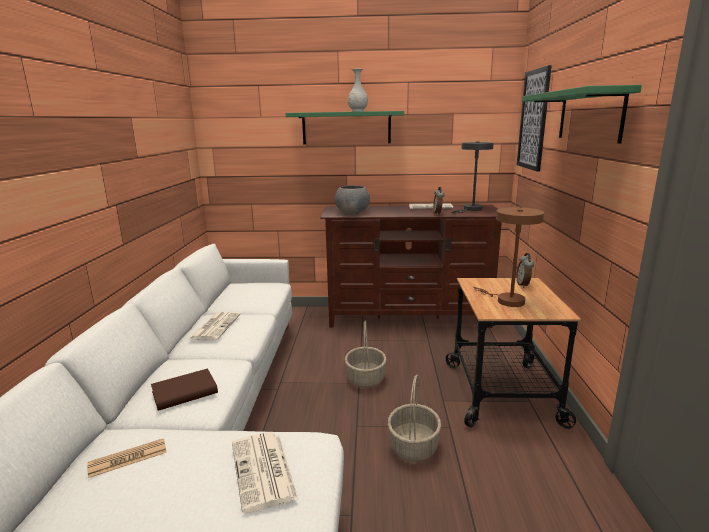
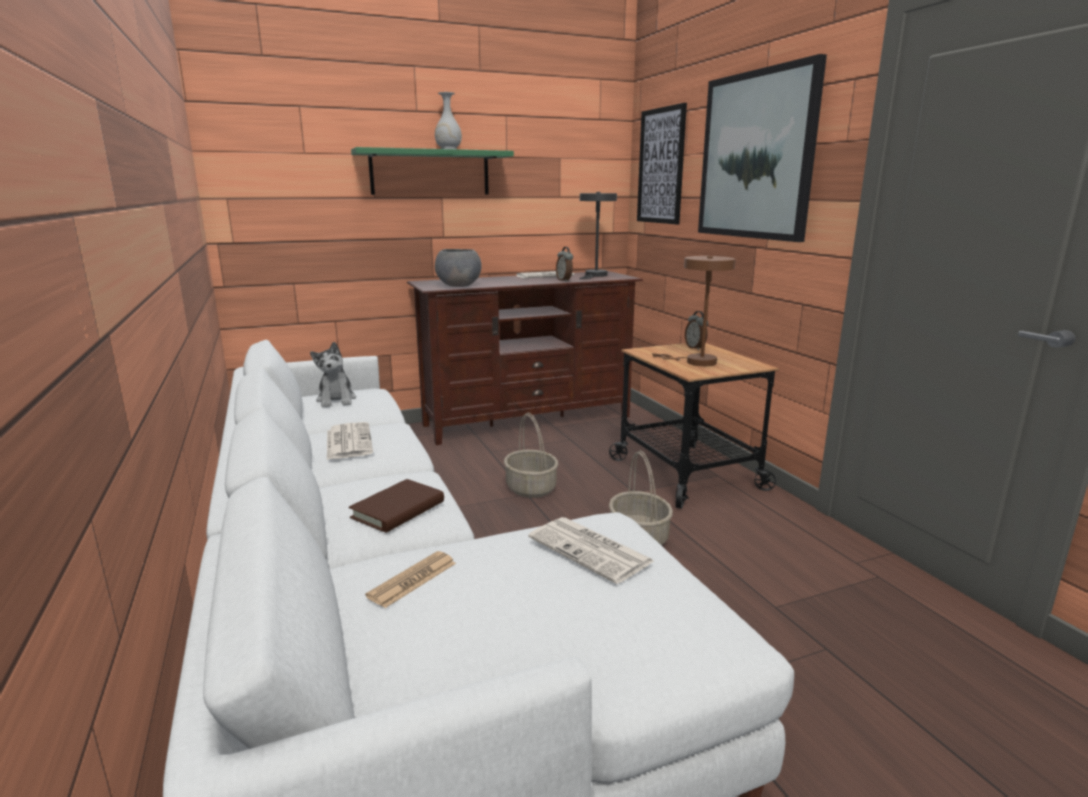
camera: 25 degrees left, 0 degrees up
green shelf [522,85,642,143] -> picture [698,54,827,242]
none -> plush toy [310,342,356,407]

